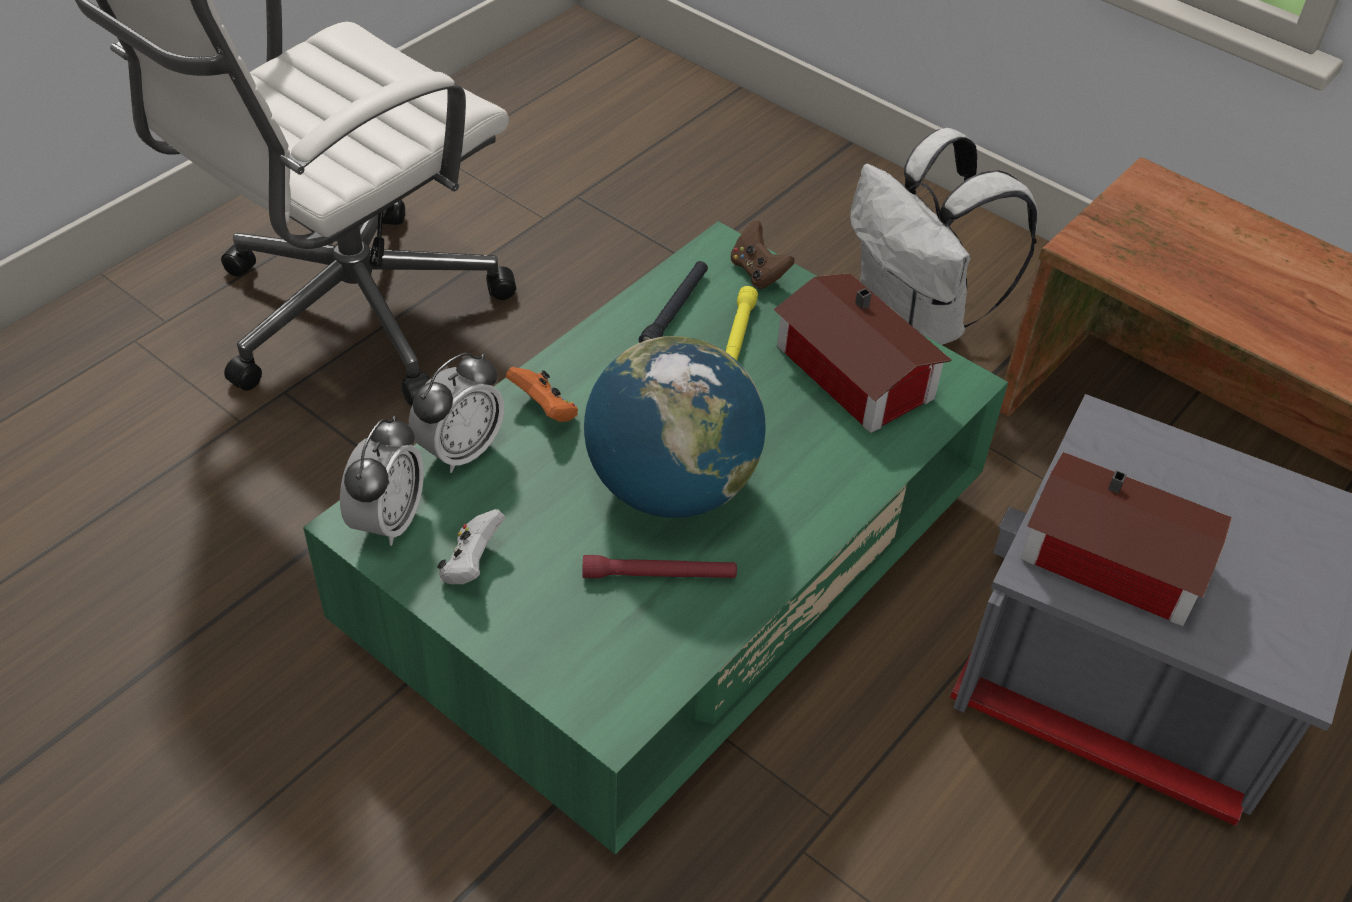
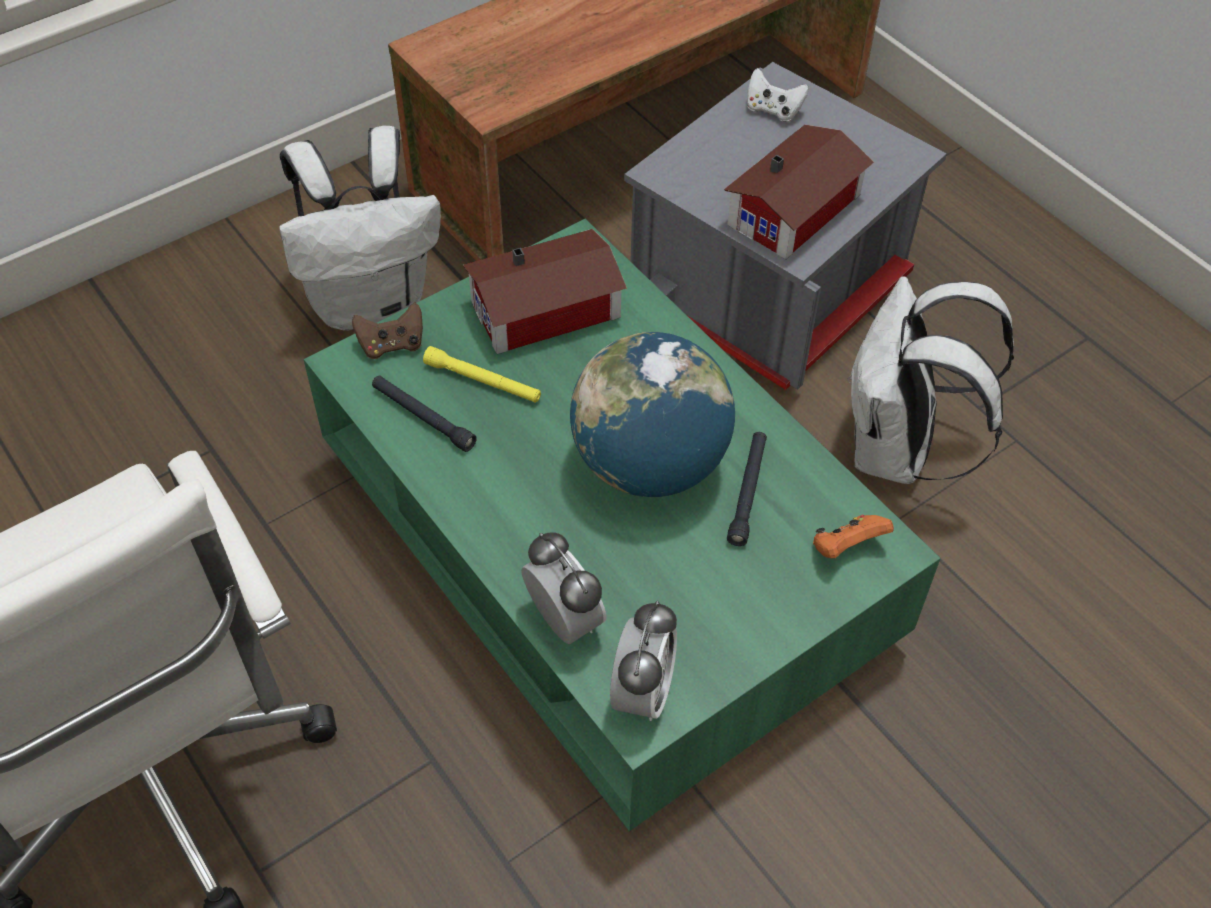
camera: 75 degrees left, 5 degrees up
alarm clock [340,416,424,546] -> alarm clock turned 75 degrees clockwise [610,601,677,721]
white game controller [437,509,506,584] -> white game controller moved to [747,68,809,122]
orange game controller [506,367,578,422] -> orange game controller moved to [813,515,894,559]
red flashlight [582,555,737,578] -> black flashlight [727,432,767,546]
none -> white backpack [847,276,1014,484]

